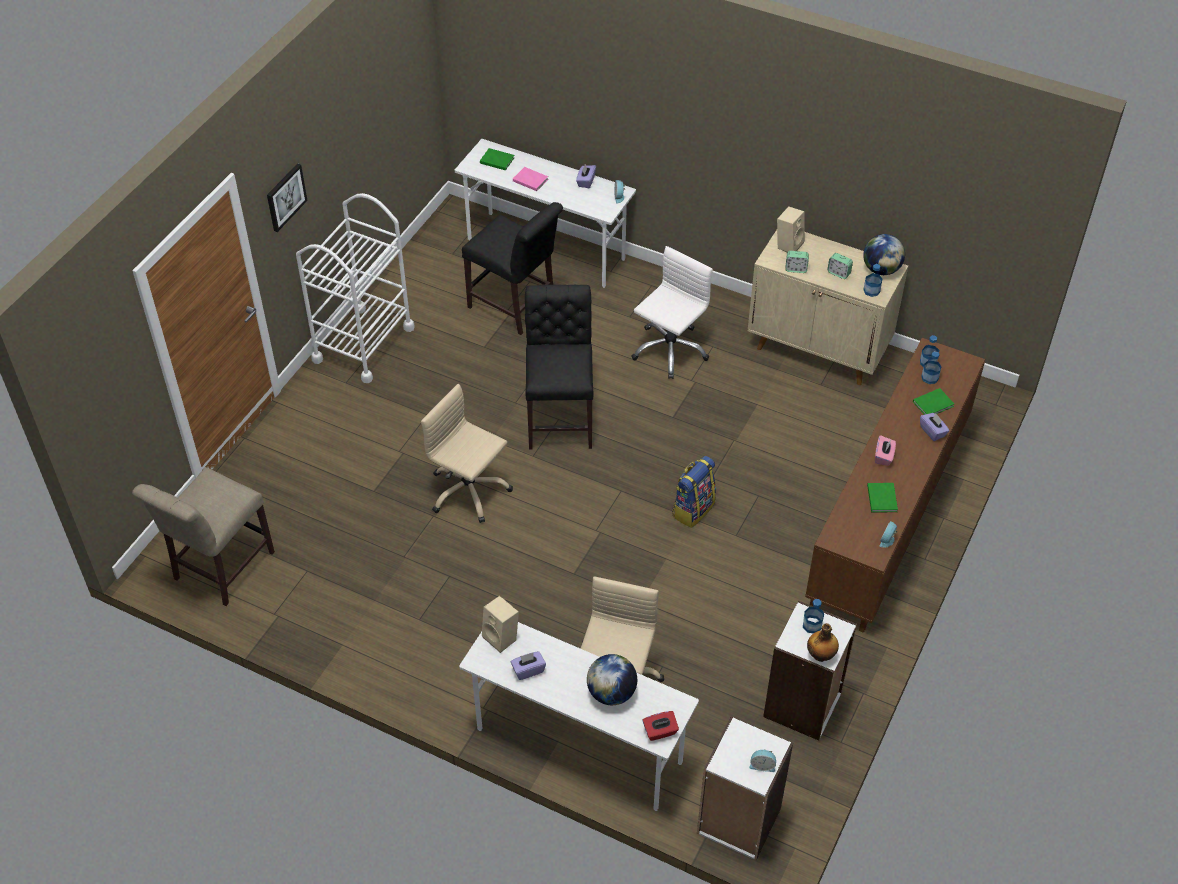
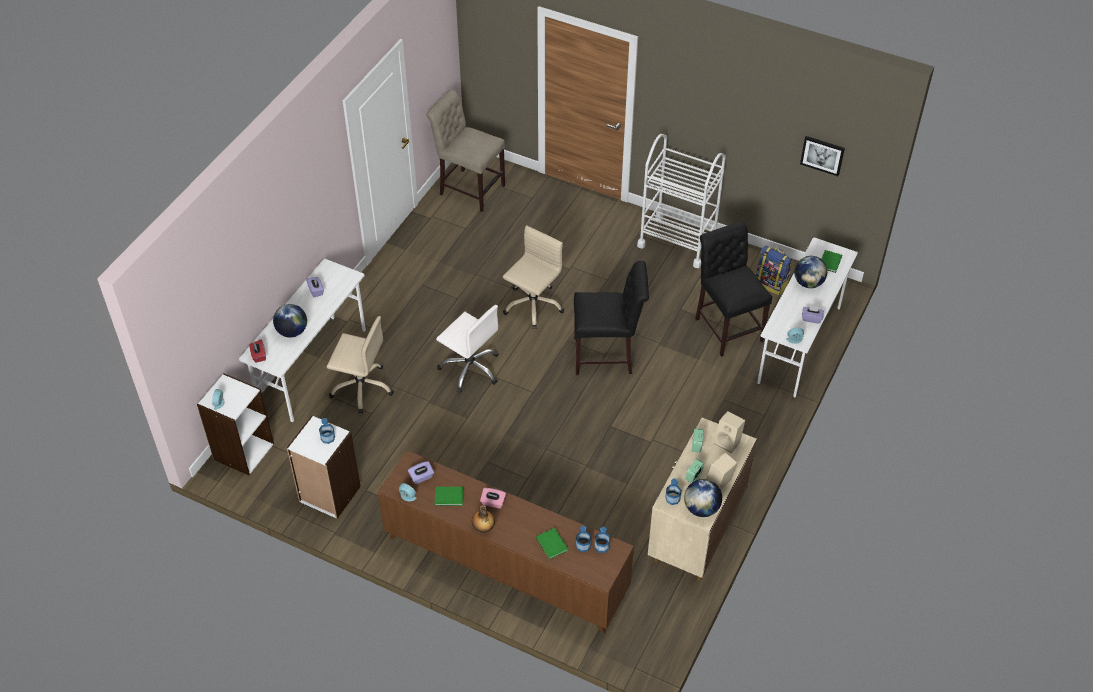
camera: 90 degrees right, 0 degrees up
picture [267,163,307,232] -> picture moved to [800,136,845,176]
black chair [462,202,563,335] -> black chair turned 120 degrees clockwise [695,222,772,357]
beige speaker [482,596,519,653] -> beige speaker moved to [706,452,737,490]
pink book [513,167,548,191] -> globe [794,256,827,288]
white office chair [632,246,713,379] -> white office chair moved to [436,305,499,393]
backpack [672,456,716,528] -> backpack moved to [756,245,792,296]
bottle [807,623,839,662] -> bottle moved to [472,505,495,533]
purple tissue box [920,413,949,441] -> purple tissue box moved to [408,461,434,484]

